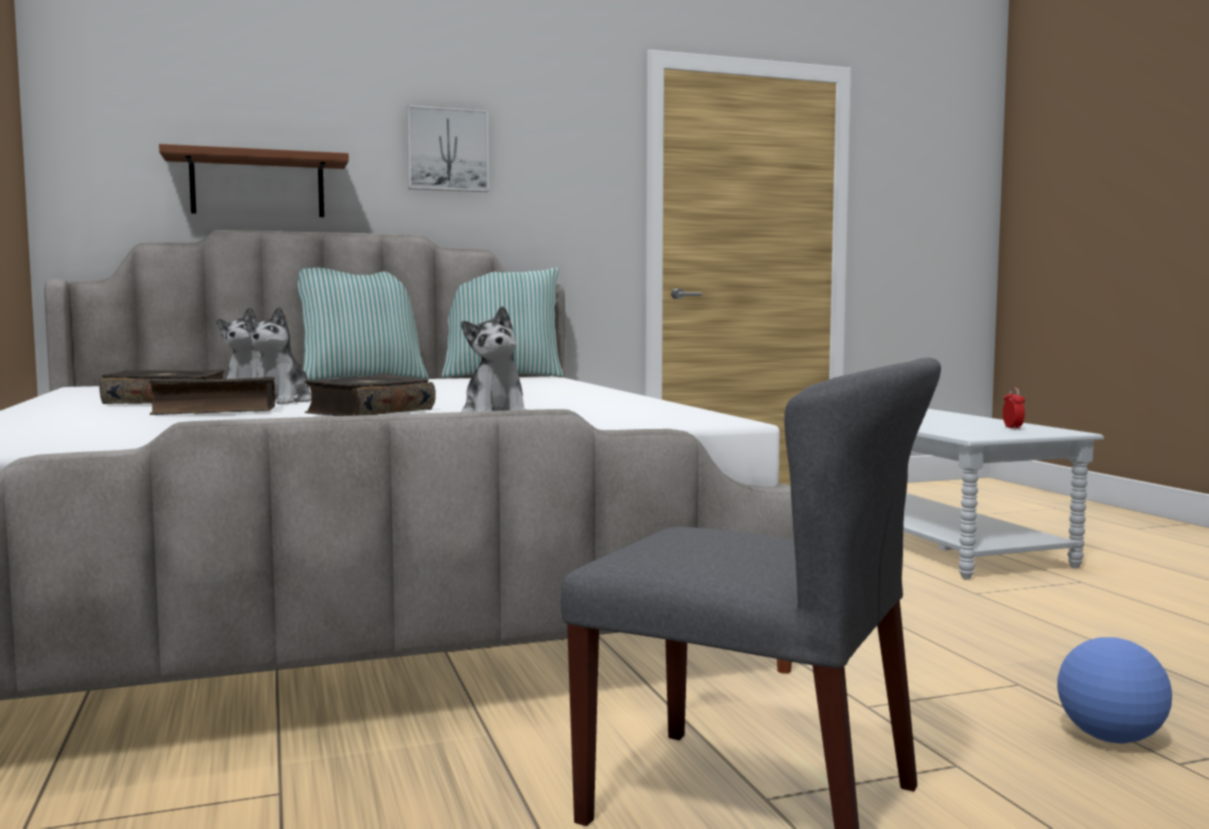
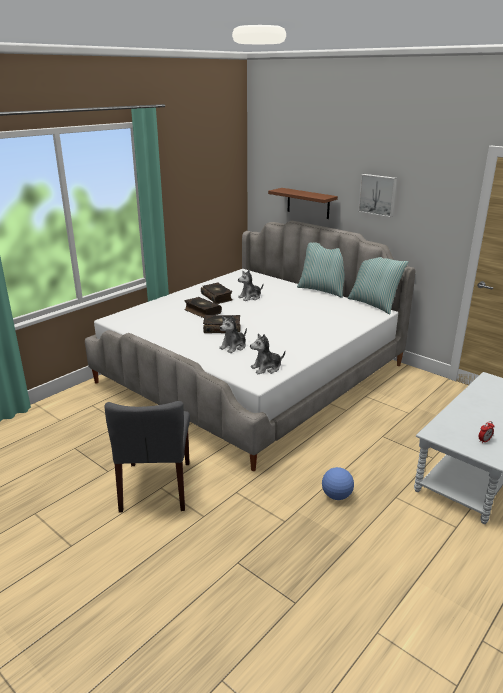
camera: 60 degrees right, 20 degrees up
plush toy [245,307,311,404] -> plush toy moved to [250,333,285,374]
football [1057,637,1172,743] -> football moved to [322,467,354,500]

